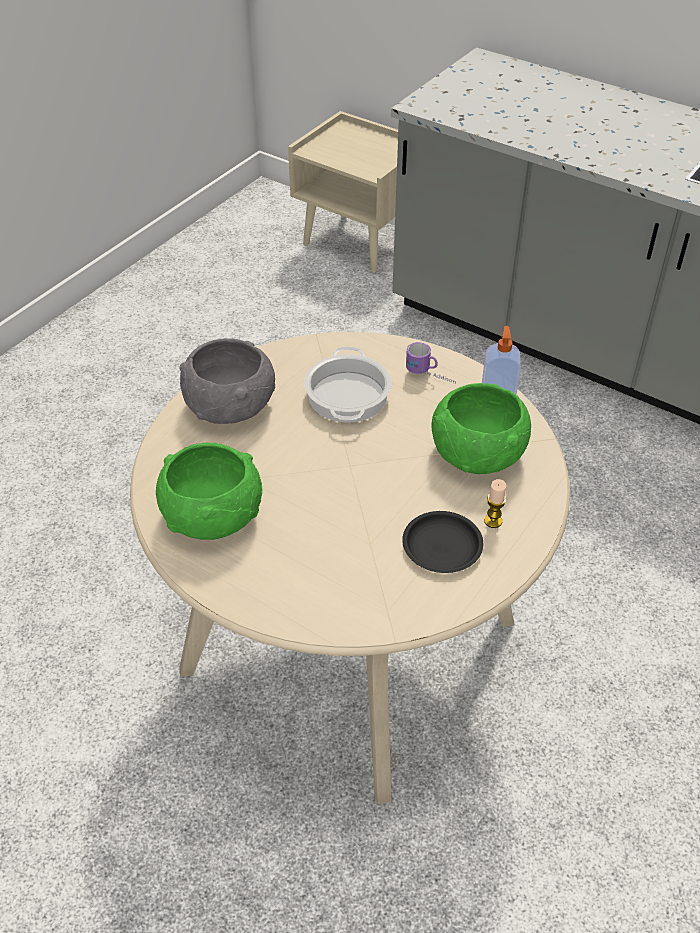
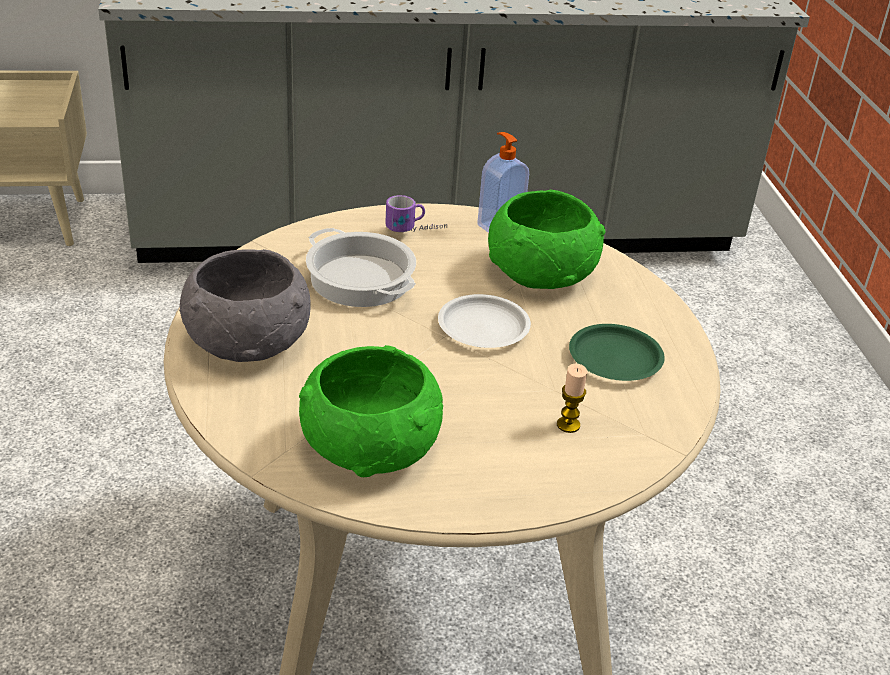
camera: 45 degrees left, 10 degrees down
black plate [402,511,483,573] -> green plate [569,324,665,381]
candle [484,479,506,528] -> candle moved to [557,363,587,433]
none -> white plate [438,294,531,348]

